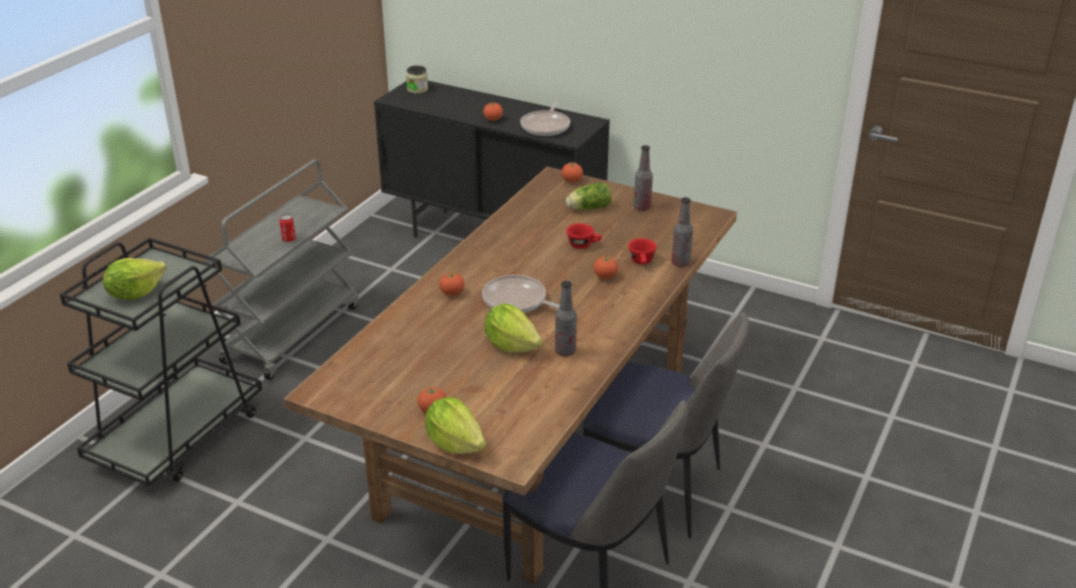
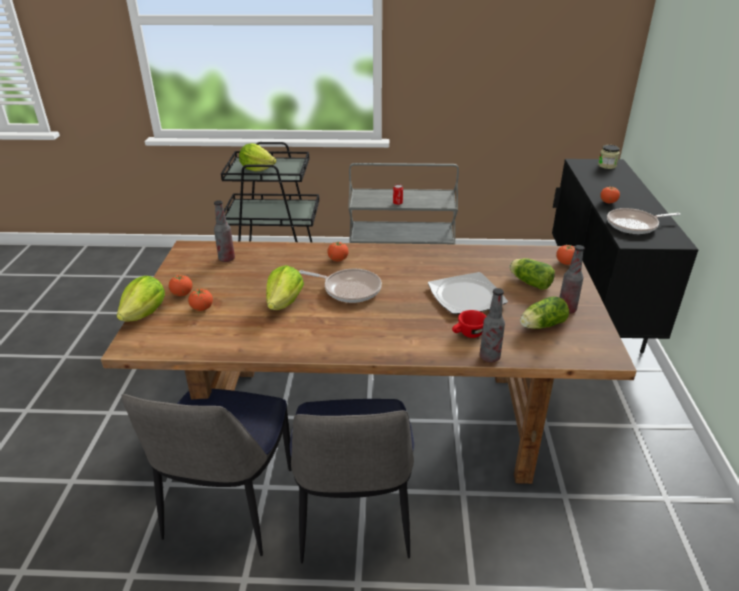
camera: 65 degrees right, 0 degrees up
frying pan [482,275,560,313] -> frying pan turned 105 degrees clockwise [299,269,382,303]
bottle [555,281,577,356] -> bottle moved to [214,200,235,262]
red cup [567,223,602,249] -> plate [428,272,508,314]
tomato [594,255,618,279] -> tomato moved to [188,289,213,311]
none -> lettuce [520,296,569,329]

